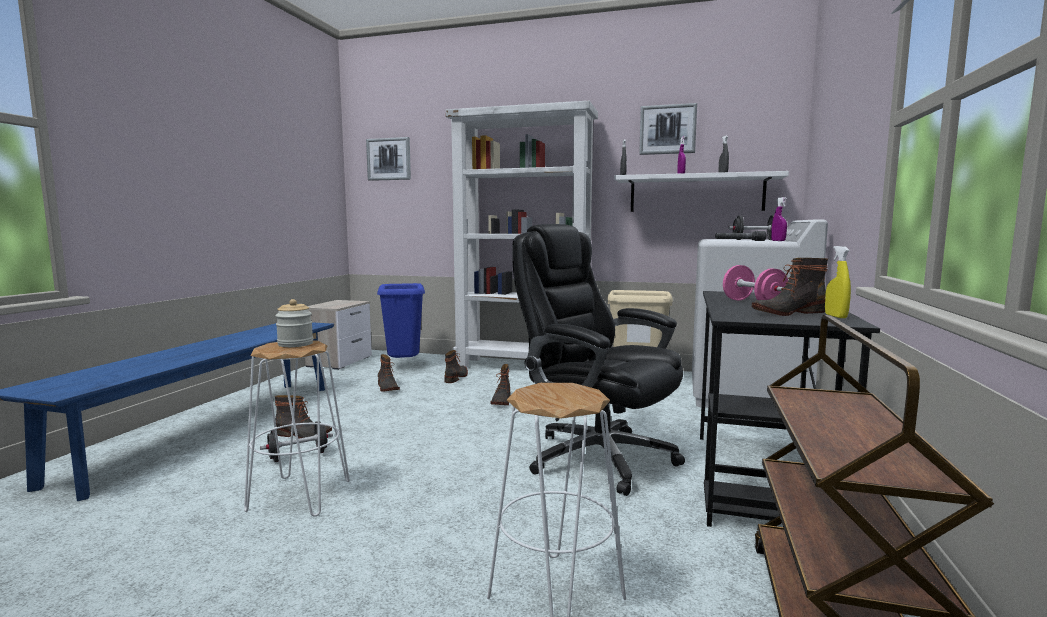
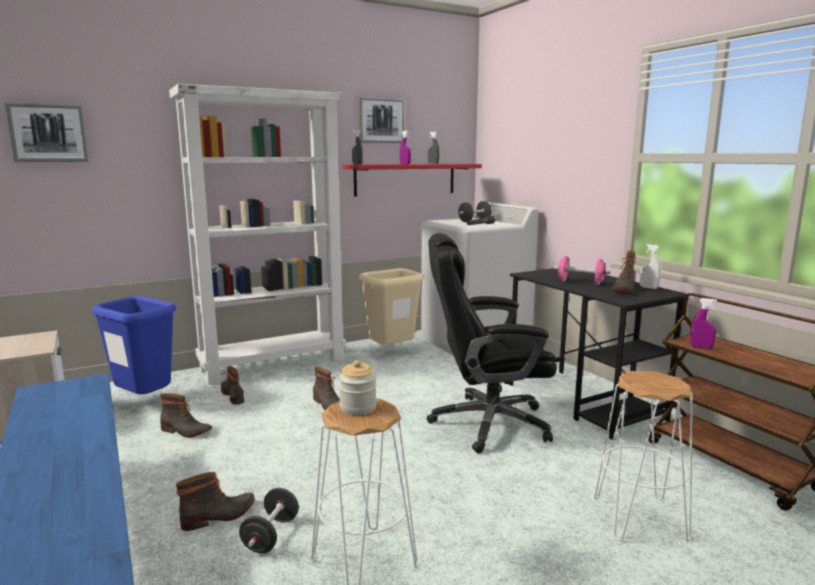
camera: 45 degrees left, 5 degrees up
white shelf [615,171,789,212] -> red shelf [343,164,482,196]
purple spray bottle [771,197,787,241] -> purple spray bottle moved to [690,298,717,349]
yellow spray bottle [825,246,851,318] -> white spray bottle [640,244,661,289]

